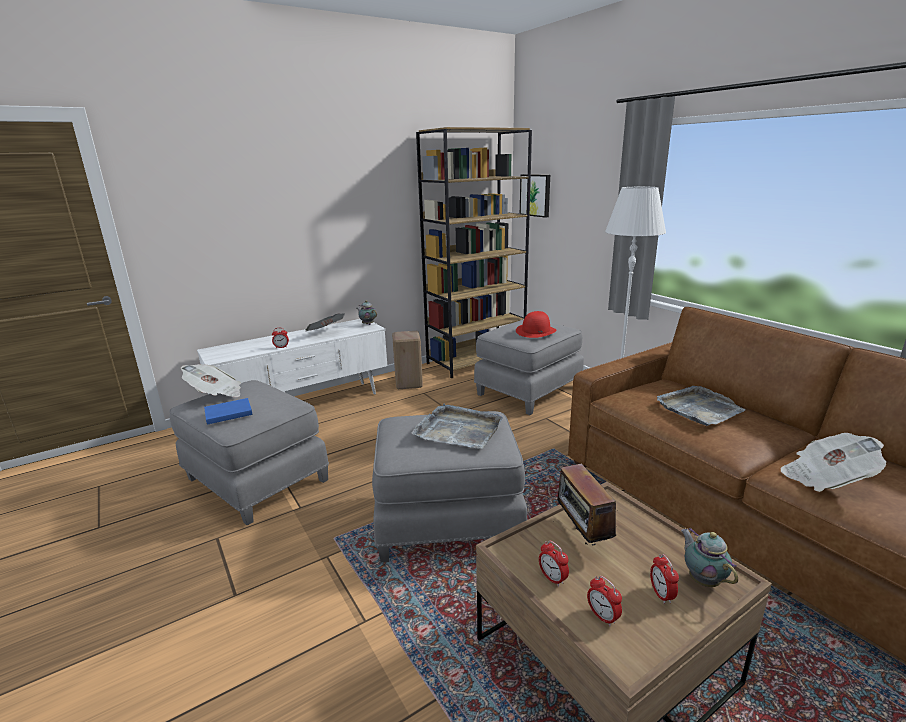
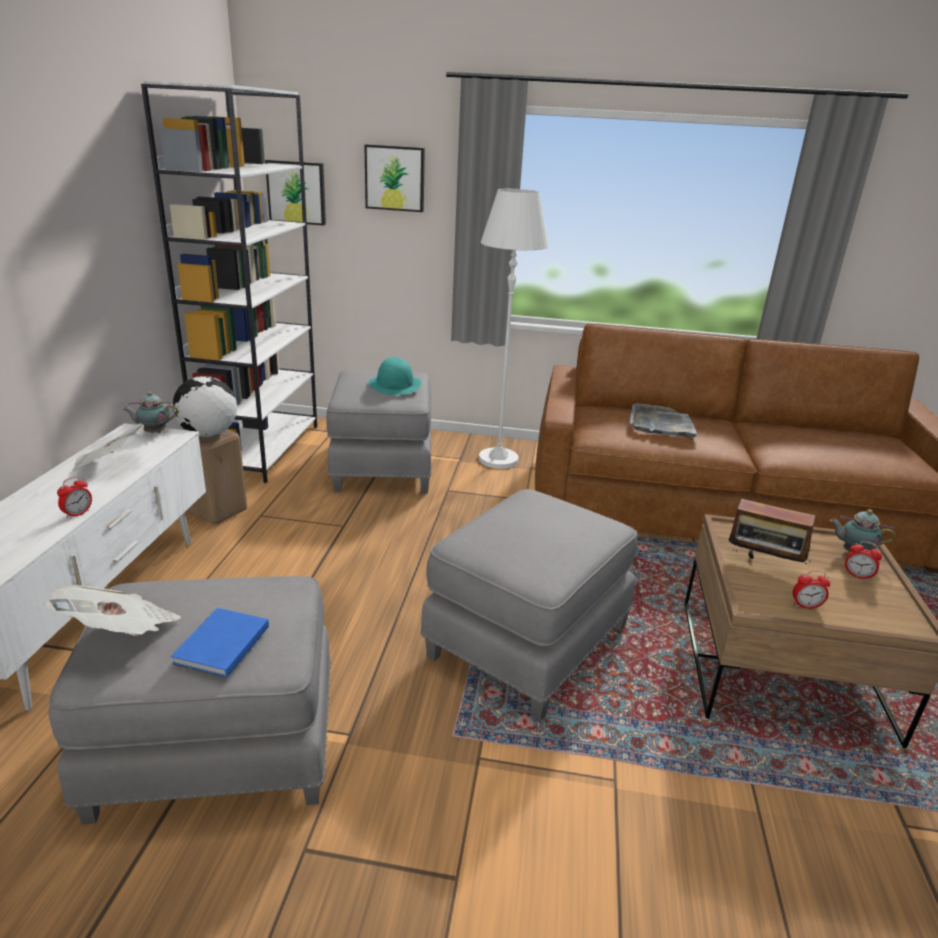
camera: 50 degrees left, 5 degrees up
grey tray [412,403,503,449] -> none
brown bookcase [416,127,532,378] -> white bookcase [141,81,317,483]
red hat [516,311,557,338] -> turquoise hat [368,357,422,395]
alarm clock [587,576,622,626] -> none
newspaper [781,433,886,492] -> none
none -> globe [173,376,237,437]
none -> picture [365,144,425,212]

